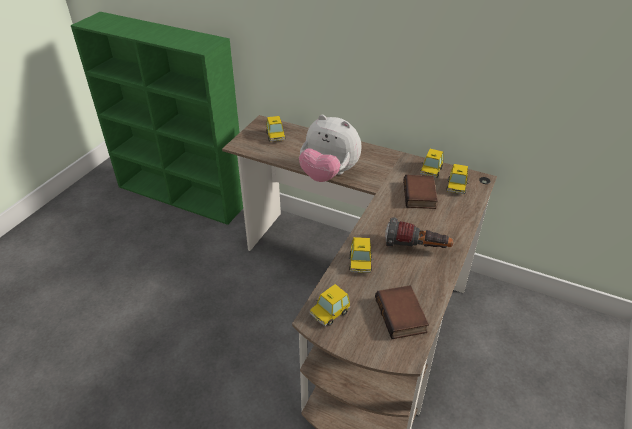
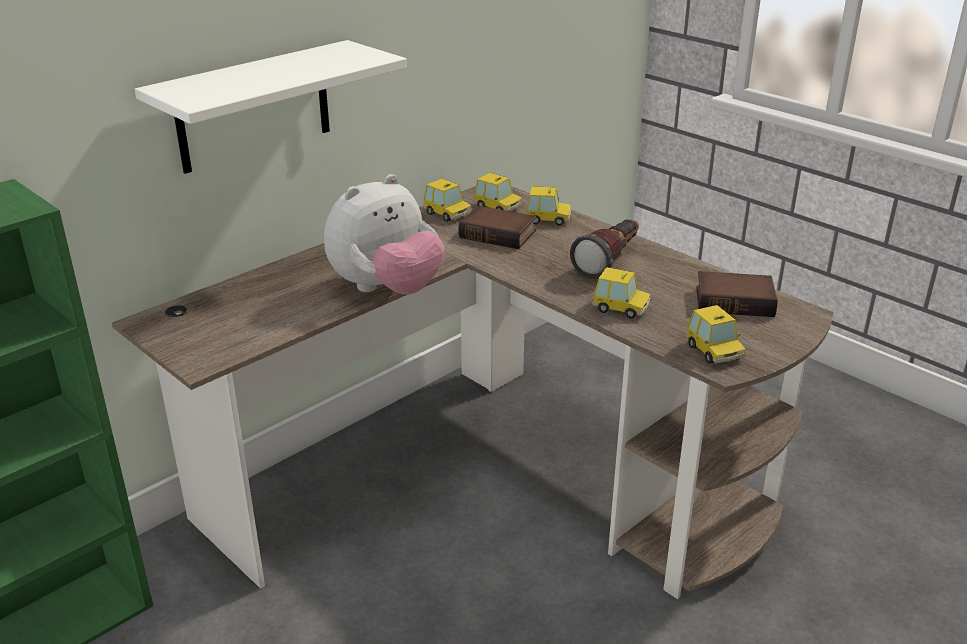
camera: 70 degrees left, 10 degrees down
toy car [266,116,285,141] -> toy car moved to [526,186,571,226]
none -> white shelf [135,40,407,174]

